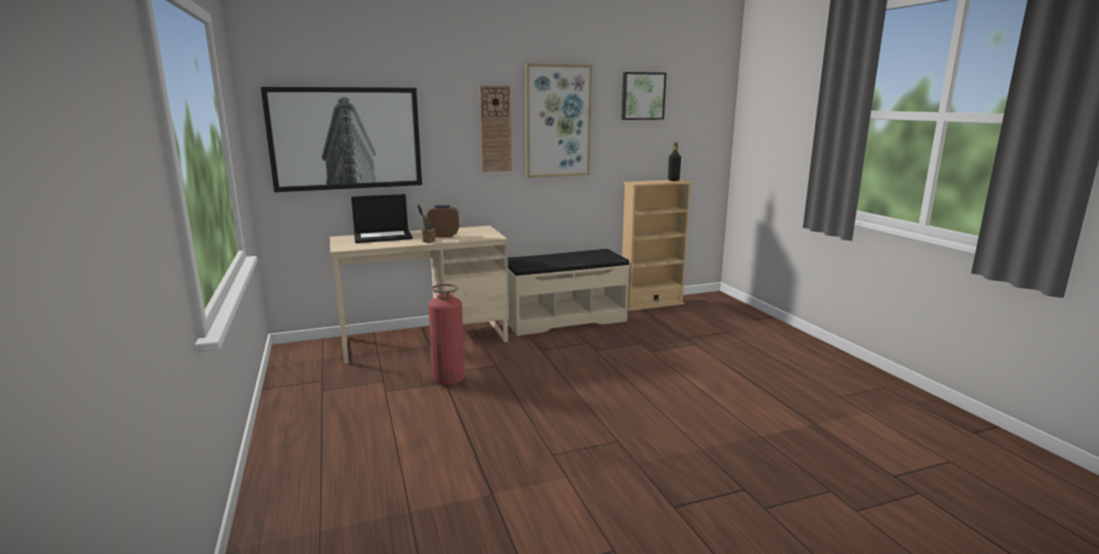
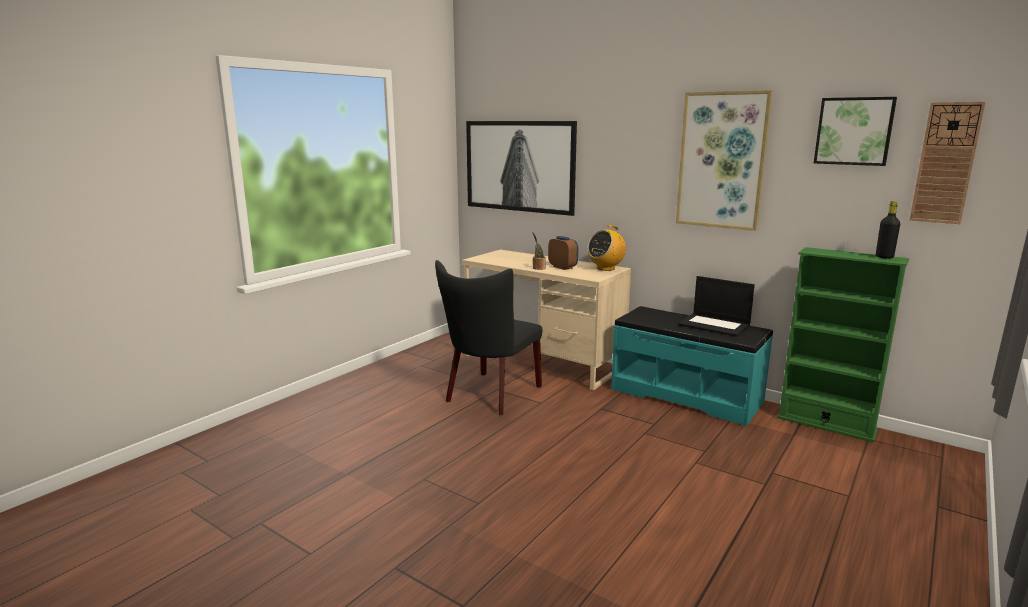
camera: 55 degrees right, 0 degrees up
laptop [351,194,413,243] -> laptop moved to [678,276,755,337]
fire extinguisher [428,284,464,386] -> black chair [435,260,542,415]
wall clock [479,86,512,172] -> wall clock moved to [910,102,986,224]
beige bench [508,249,630,336] -> turquoise bench [611,306,773,426]
beige bookcase [622,179,692,311] -> green bookcase [777,247,909,443]
none -> radio [588,225,626,271]

